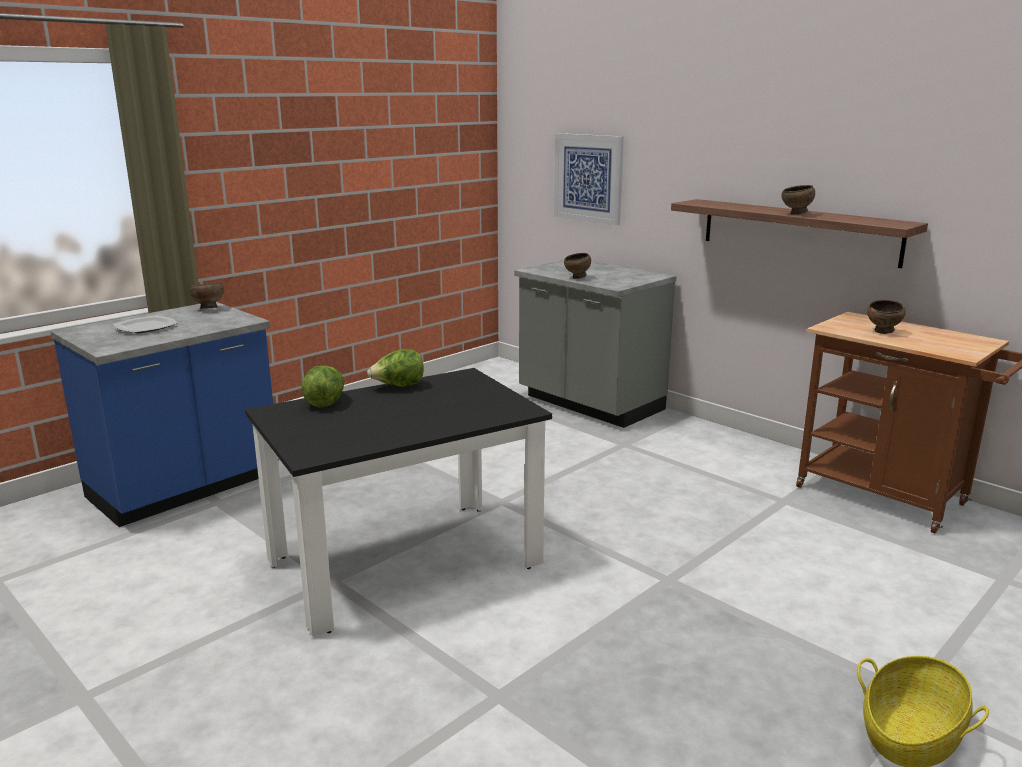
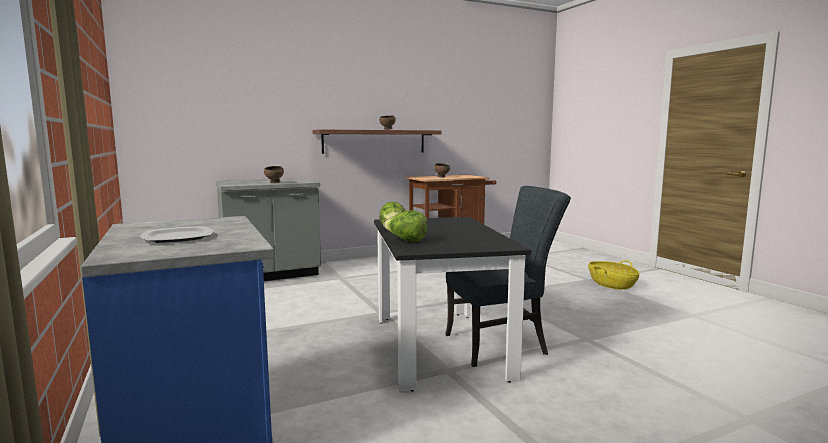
camera: 70 degrees left, 10 degrees down
brown bowl [190,283,224,309] -> none
picture [554,133,624,225] -> none
none -> grey chair [445,186,571,367]

